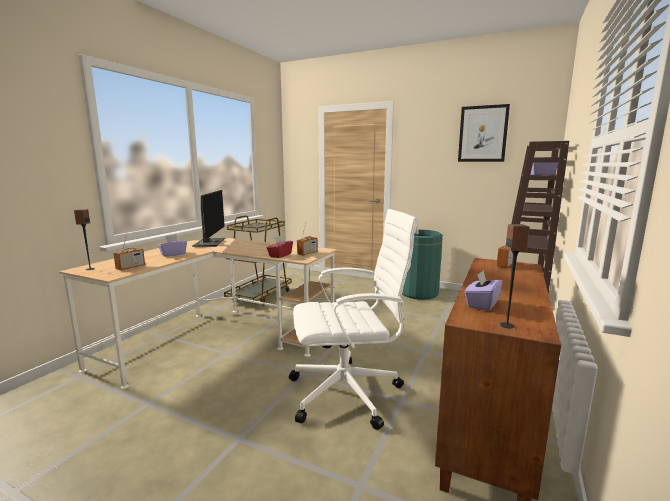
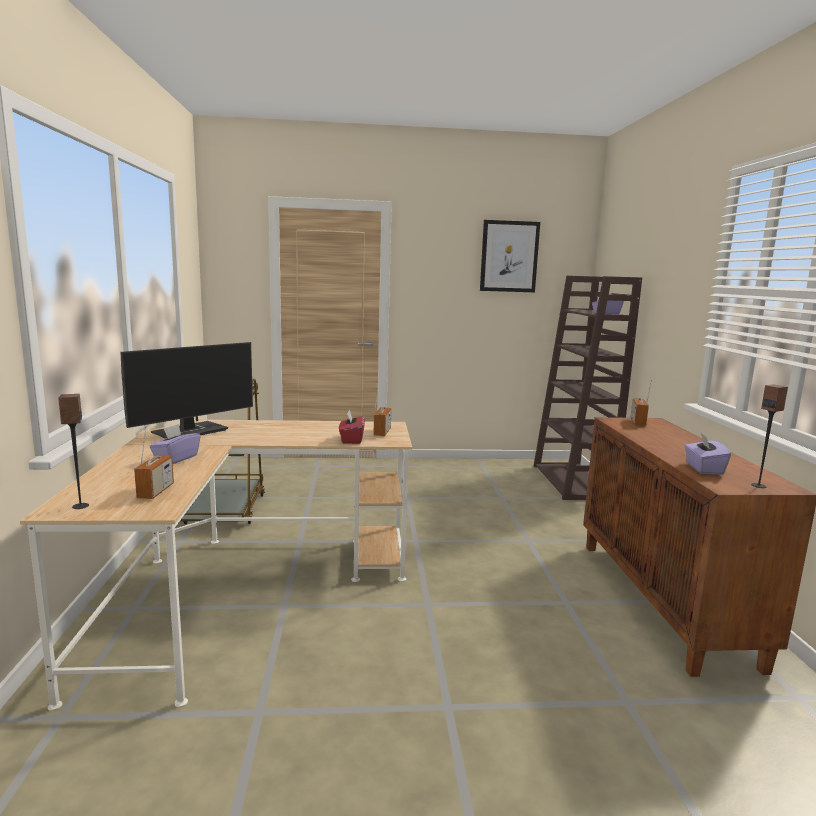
camera: 30 degrees left, 0 degrees up
monitor [192,190,225,247] -> monitor turned 75 degrees clockwise [120,342,253,439]
white office chair [289,209,419,430] -> none
green trash can [402,230,443,300] -> none

